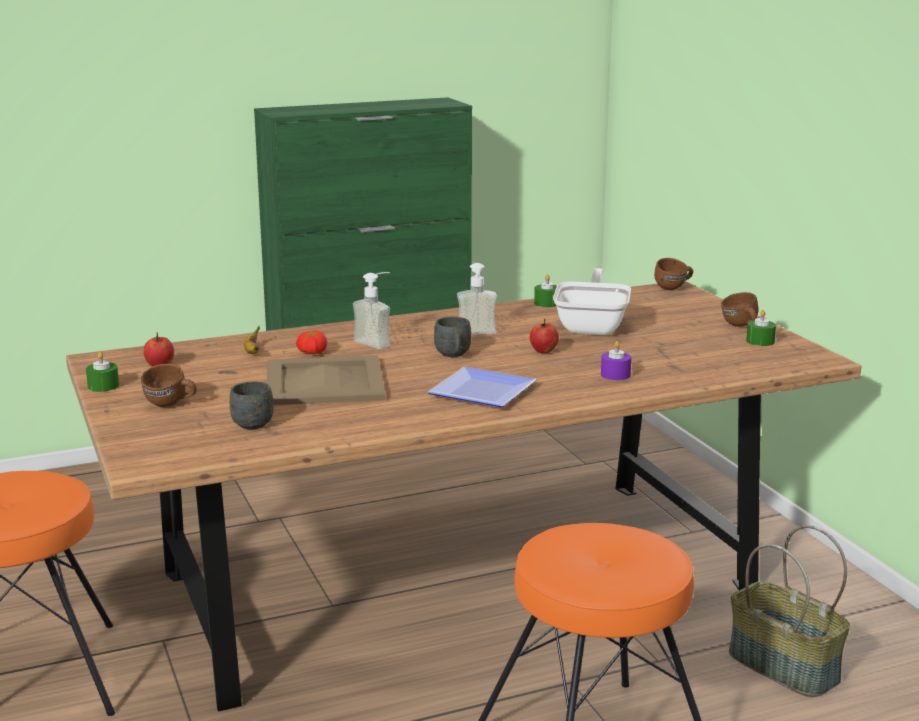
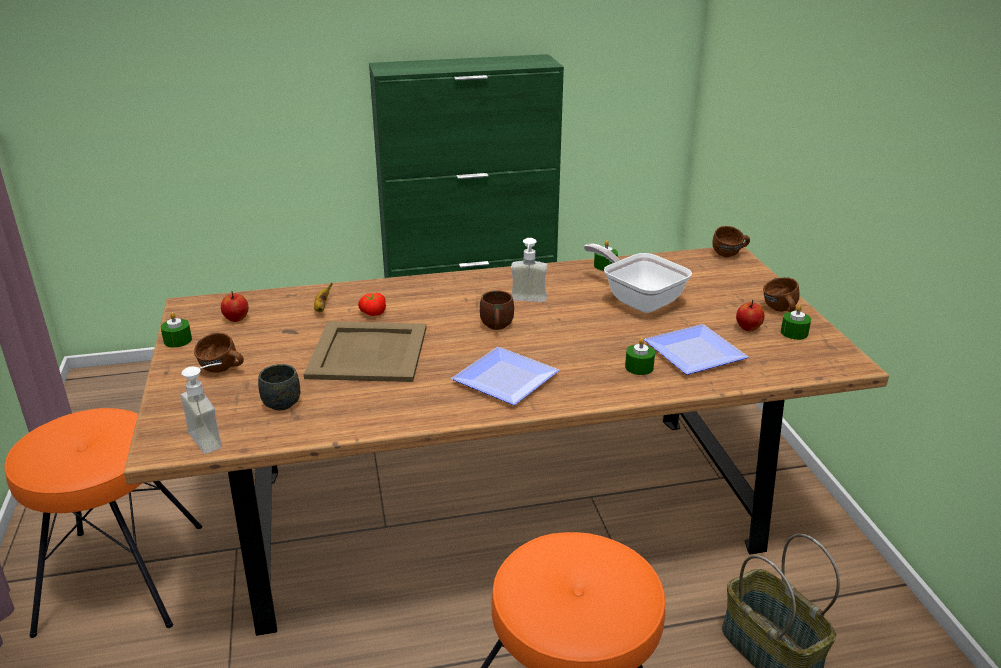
camera: 10 degrees right, 10 degrees up
soap dispenser [353,272,391,349] -> soap dispenser moved to [180,363,222,454]
grey mug [434,317,471,357] -> brown mug [480,290,514,330]
apple [530,319,559,353] -> apple moved to [736,300,764,331]
frying pan [553,268,631,335] -> frying pan turned 60 degrees counterclockwise [584,243,692,313]
purple candle [601,341,631,380] -> green candle [625,338,655,375]
none -> plate [644,324,748,375]

